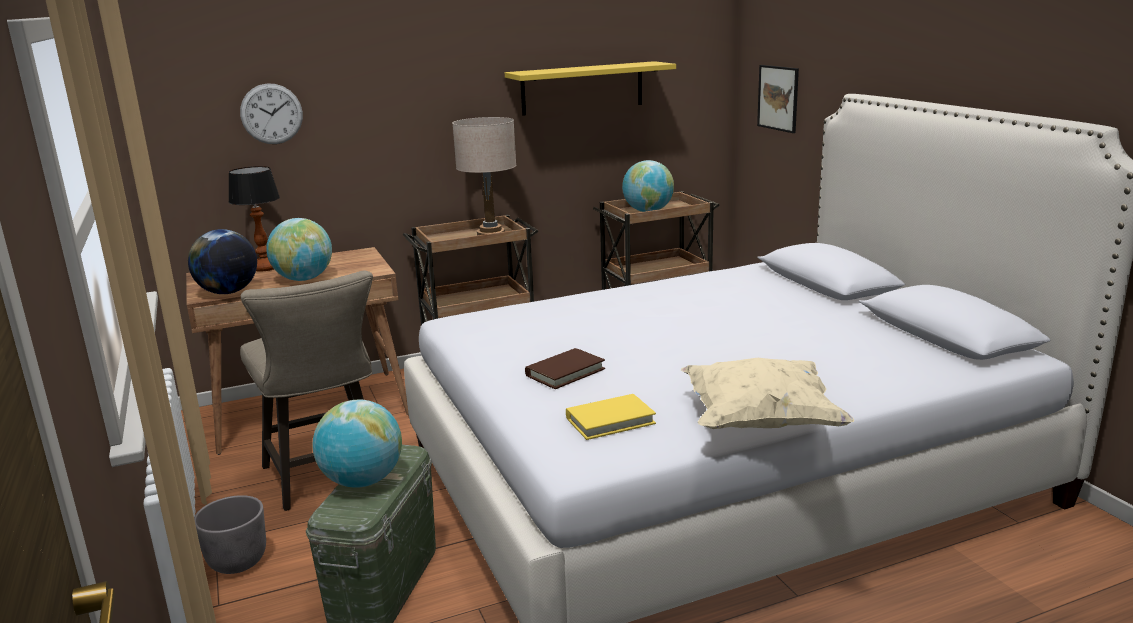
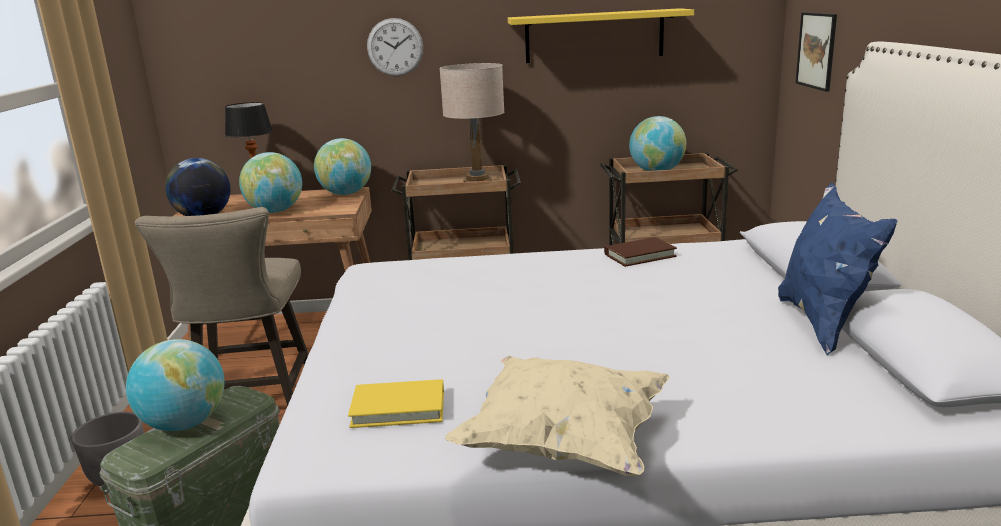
camera: 20 degrees right, 0 degrees up
wall clock [240,83,303,144] -> wall clock moved to [367,18,423,76]
brown book [525,348,605,389] -> brown book moved to [604,237,677,267]
none -> globe [314,138,371,195]
none -> blue pillow [778,182,898,356]

